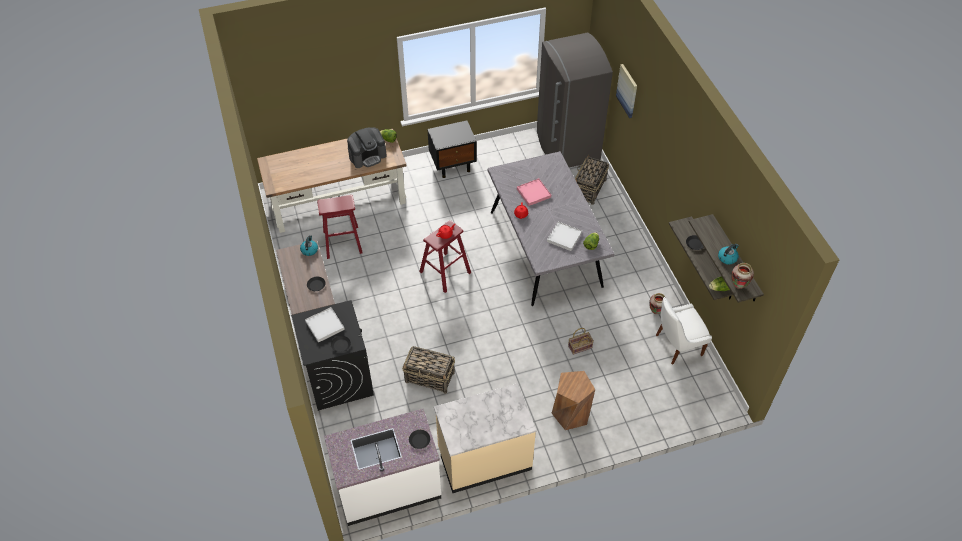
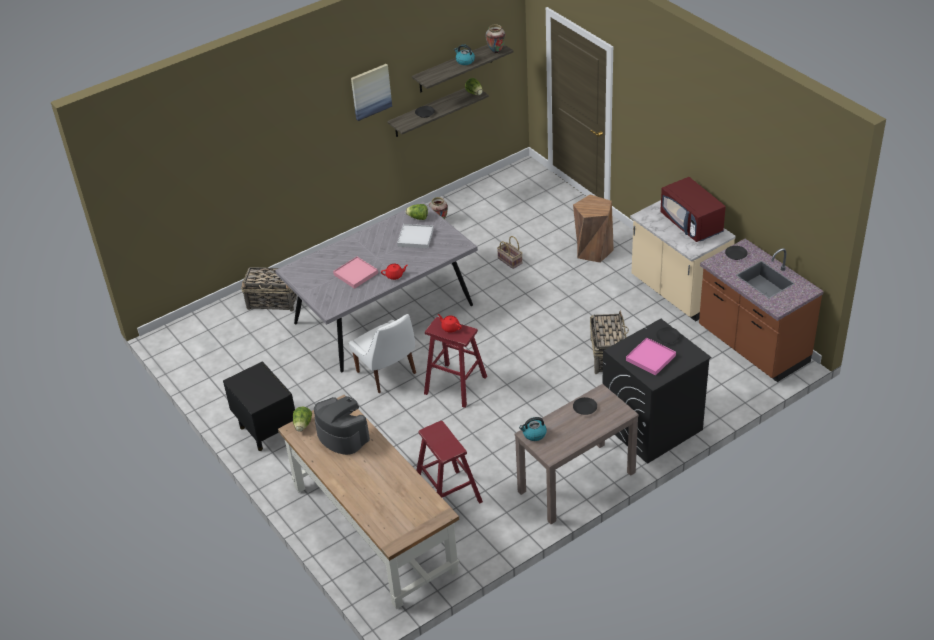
camera: 105 degrees left, 10 degrees down
white tray [305,307,345,342] -> pink tray [626,337,676,376]
white counter [324,409,441,526] -> brown counter [699,239,824,382]
grey fridge [537,32,613,168] -> none
picture [616,64,637,118] -> picture moved to [351,64,392,121]
white chair [656,297,712,365] -> white chair moved to [349,314,416,393]
none -> red microwave [660,177,726,242]

